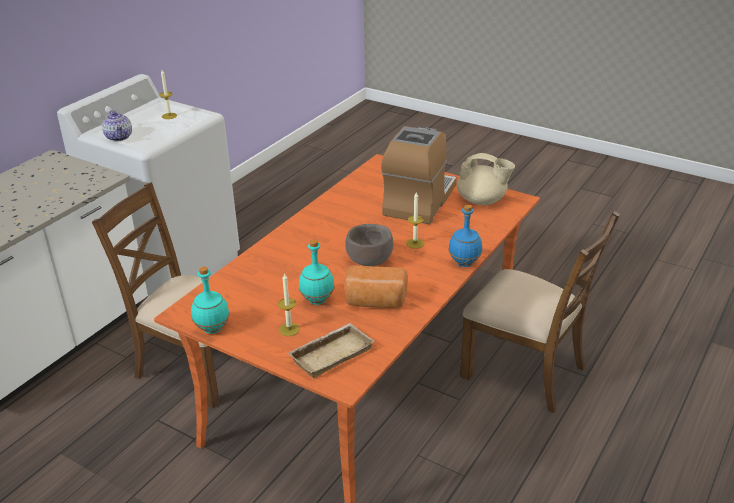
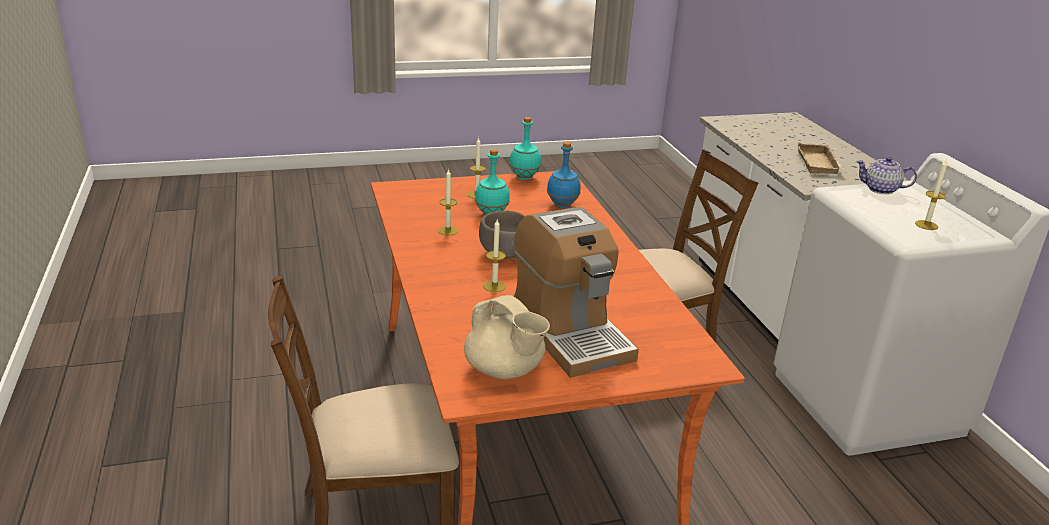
camera: 130 degrees right, 5 degrees down
beige tray [288,323,375,378] -> beige tray moved to [797,142,844,174]
bread [345,266,408,308] -> candle [438,169,458,236]
blue bottle [448,205,482,267] -> blue bottle moved to [547,142,581,208]
beige teapot [457,153,515,205] -> beige teapot turned 105 degrees counterclockwise [464,295,550,379]

